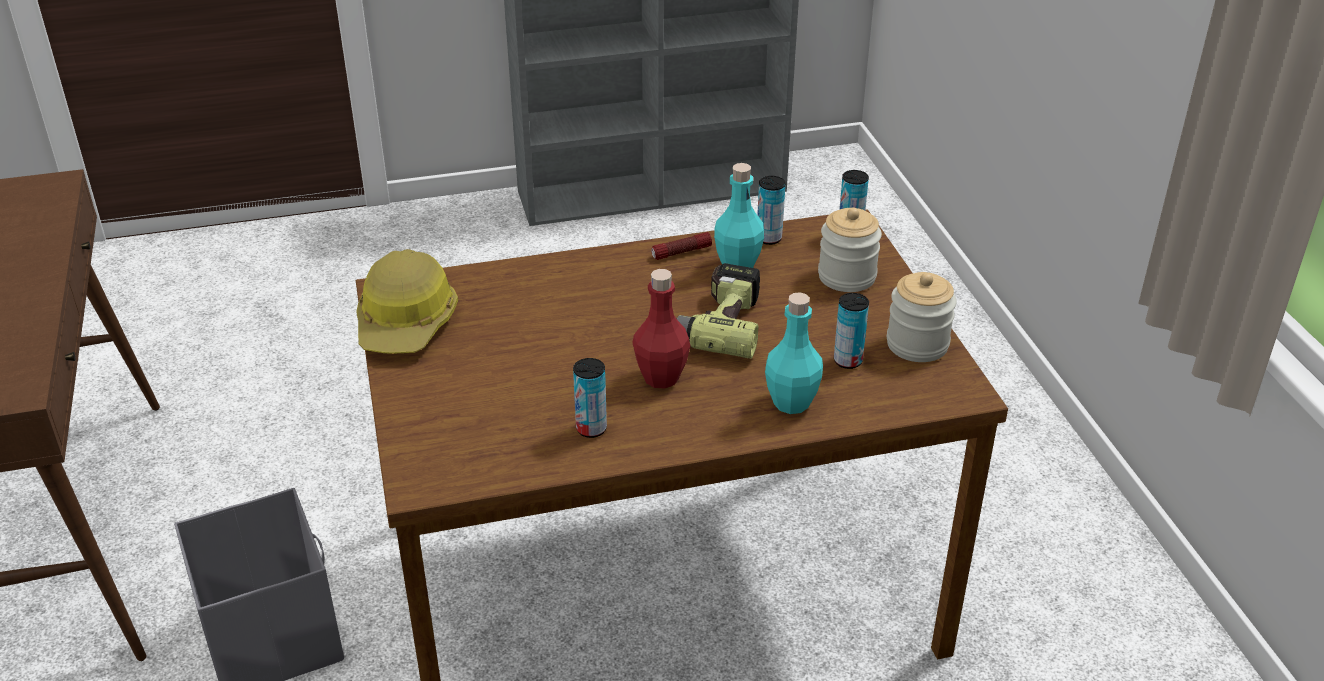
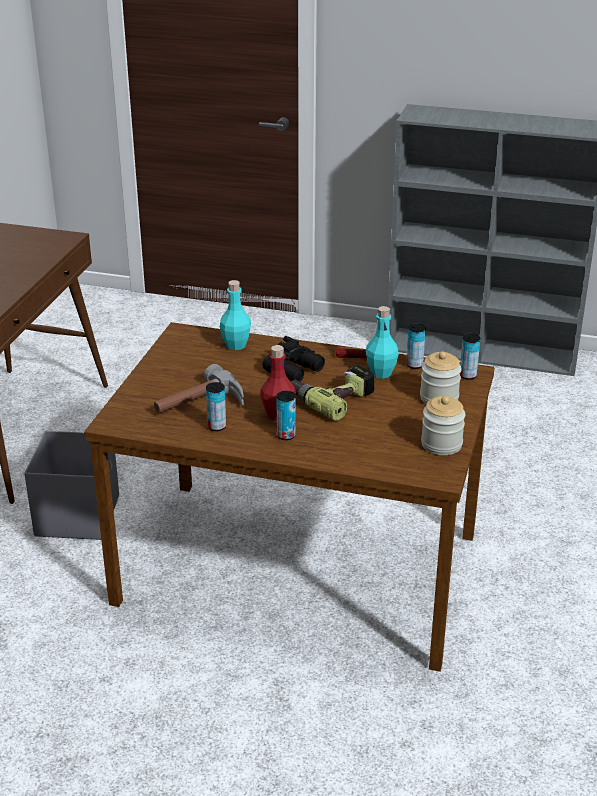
camera: 30 degrees right, 5 degrees down
hard hat [356,249,458,354] -> none
turquoise bottle [765,292,823,414] -> turquoise bottle moved to [220,280,251,350]
can [834,293,869,369] -> can moved to [277,391,296,440]
none -> hammer [154,364,244,413]
none -> black binoculars [262,336,325,382]

